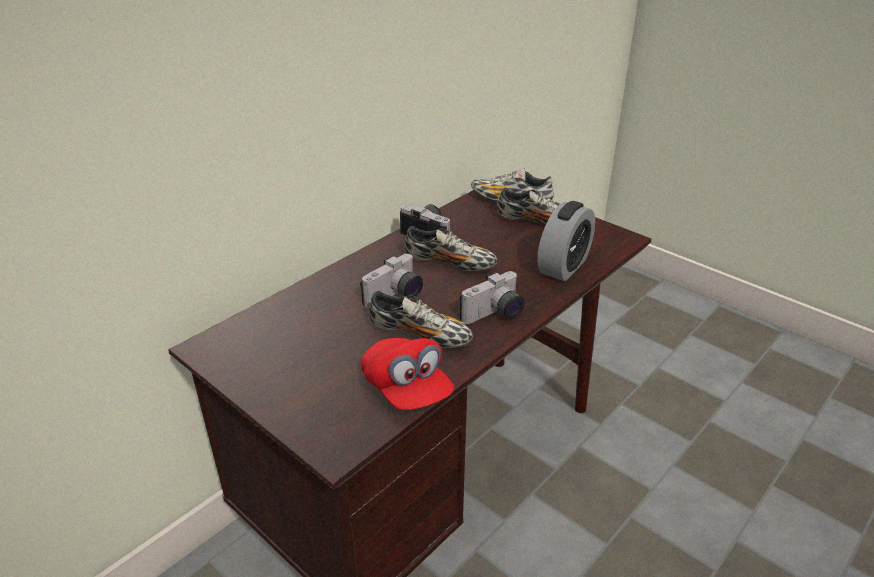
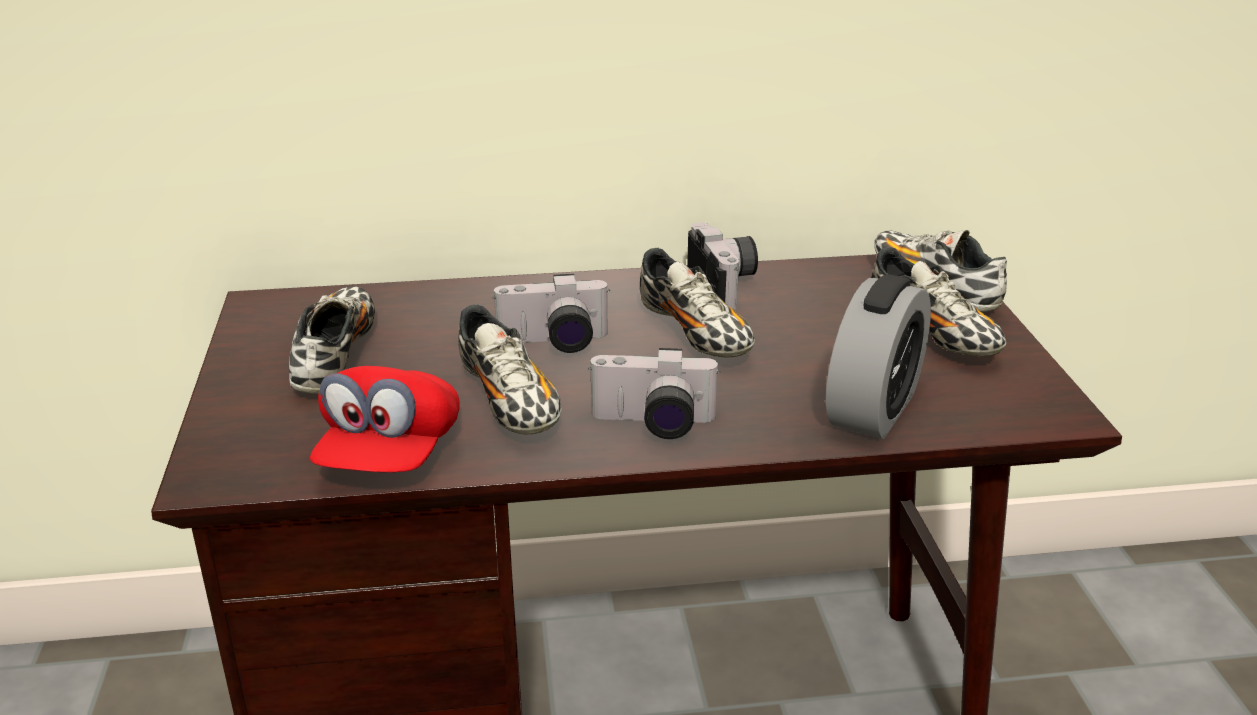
camera: 40 degrees right, 5 degrees down
alarm clock [537,201,595,281] -> alarm clock turned 45 degrees counterclockwise [826,274,931,439]
none -> shoe [289,286,375,394]

